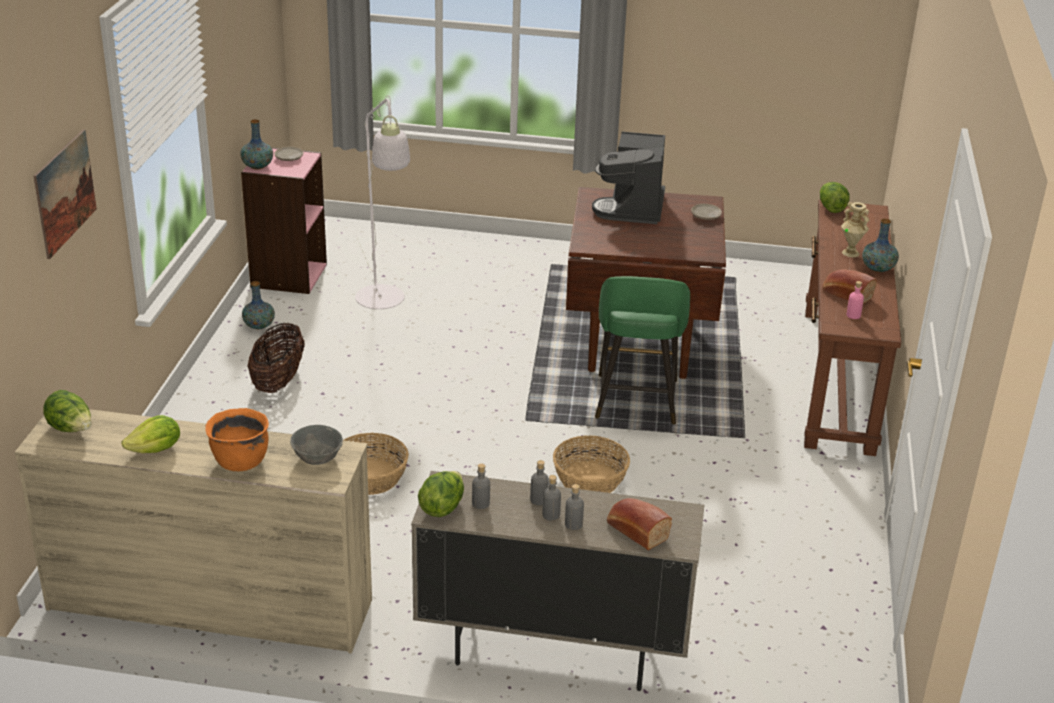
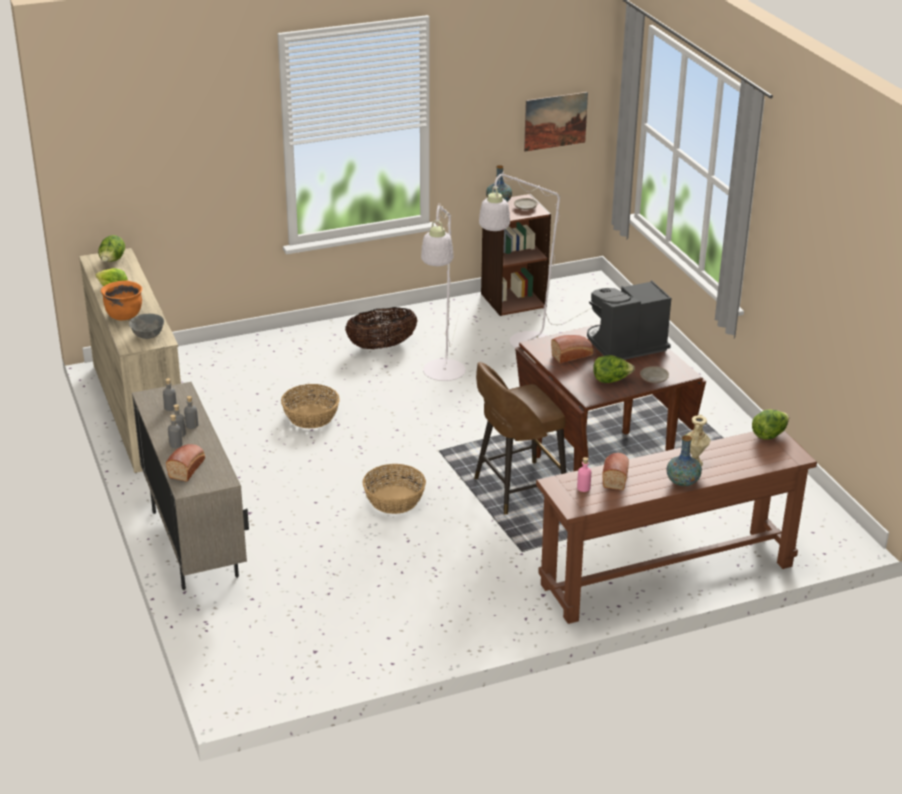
camera: 60 degrees right, 0 degrees up
picture [33,129,97,259] -> picture moved to [524,92,588,152]
pink bookcase [241,147,327,294] -> brown bookcase [481,194,551,316]
vase [242,281,275,329] -> none
lettuce [418,471,464,517] -> lettuce moved to [593,355,635,383]
green stool [595,276,690,424] -> brown stool [474,362,566,515]
none -> white floor lamp [421,203,466,381]
none -> bread [551,335,593,364]

